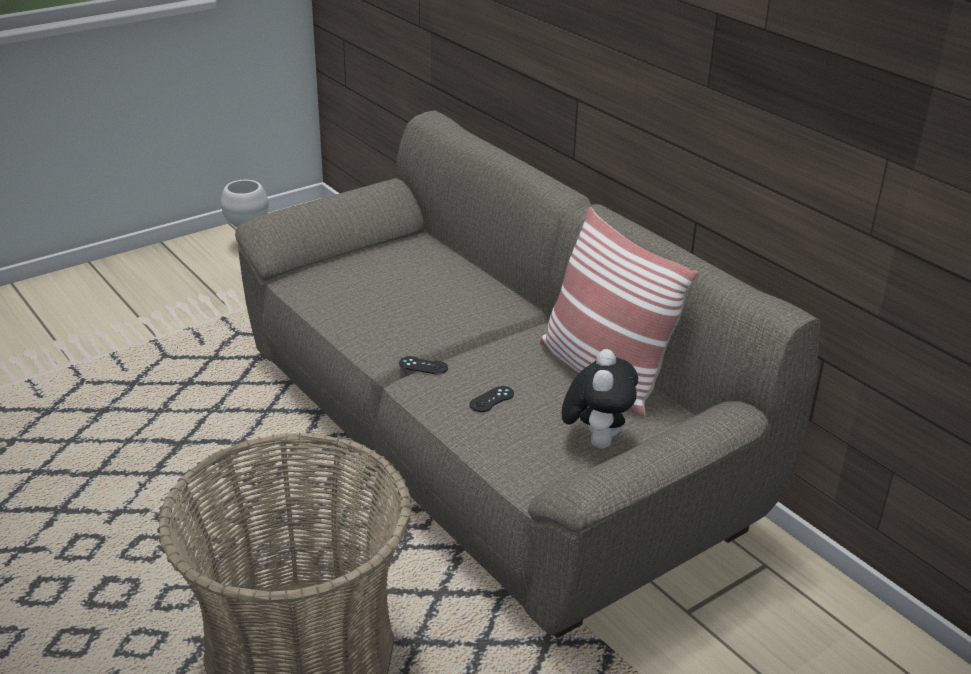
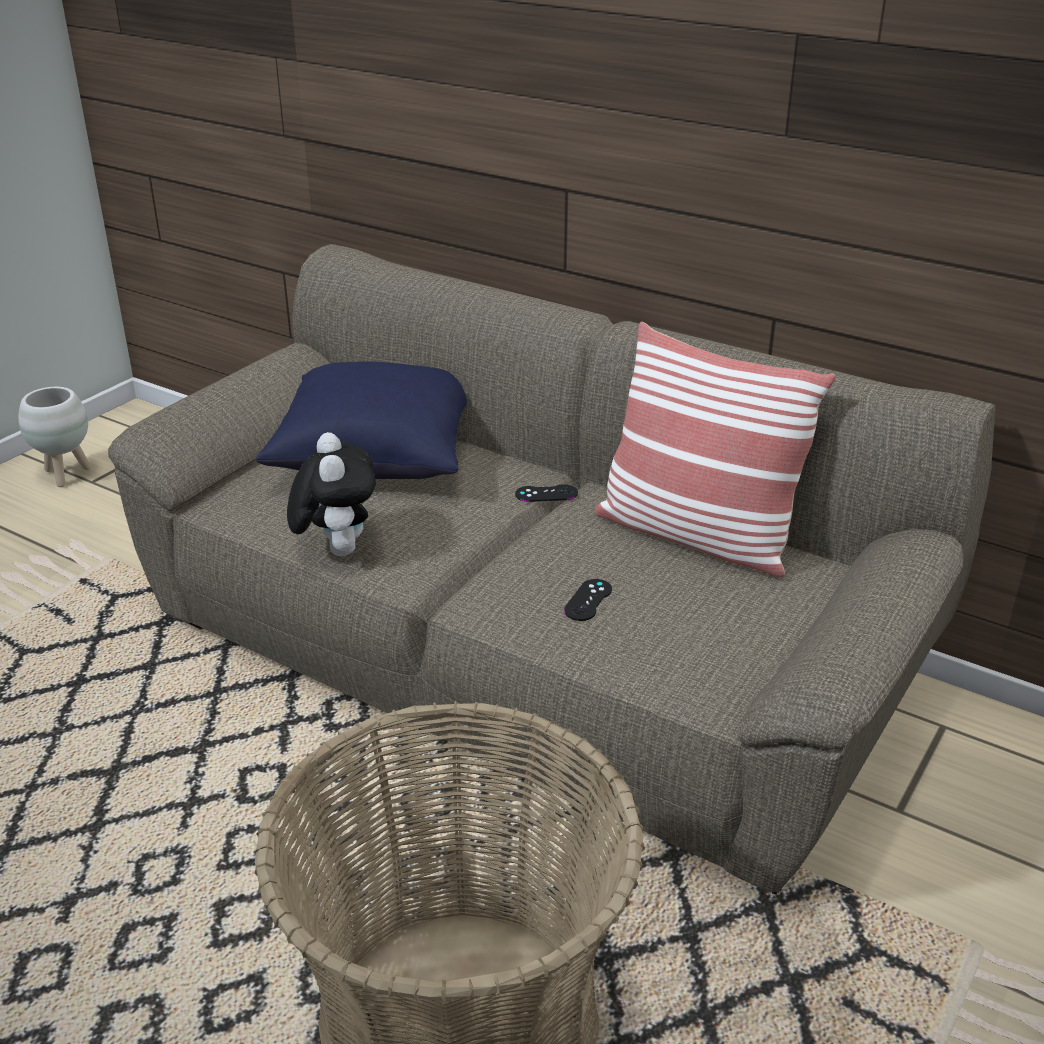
camera: 20 degrees left, 0 degrees up
black game controller [399,356,448,374] -> black game controller moved to [515,484,578,502]
plush toy [562,349,638,448] -> plush toy moved to [287,432,376,556]
none -> blue pillow [256,361,467,479]

